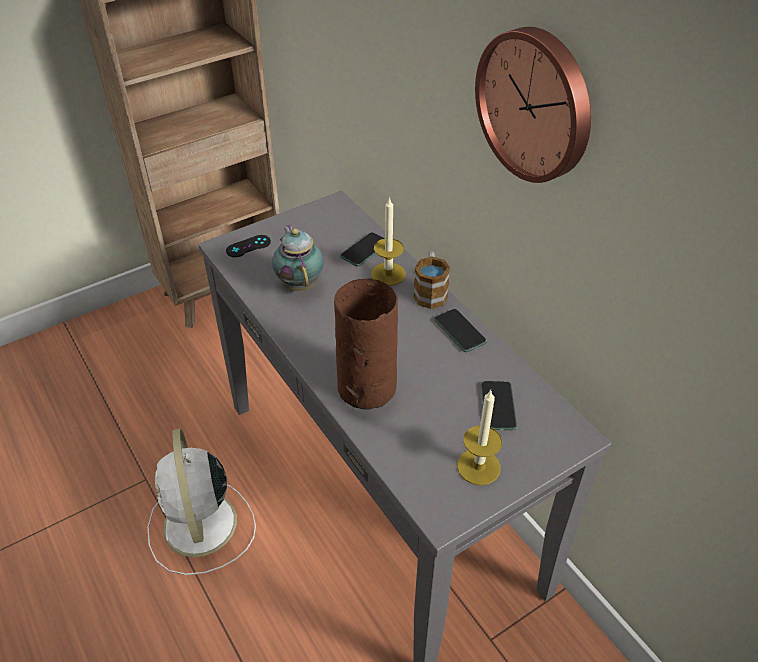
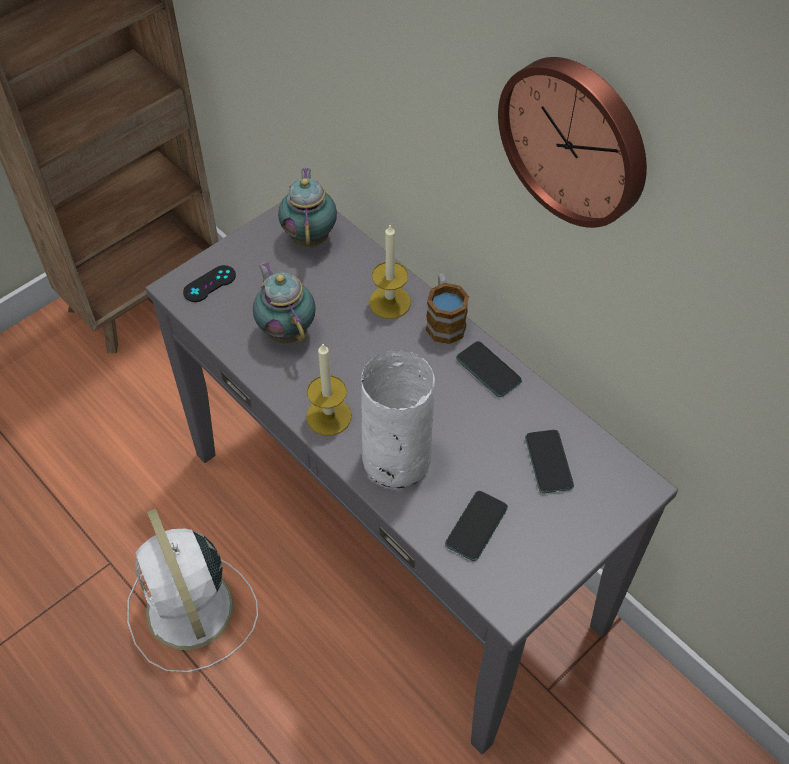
camera: 10 degrees left, 10 degrees up
brown vase [334,279,398,410] -> white vase [361,350,435,488]
phone [340,232,385,266] -> phone moved to [445,491,508,561]
candle [457,390,502,485] -> candle moved to [306,344,351,436]
none -> teapot [278,168,337,247]

